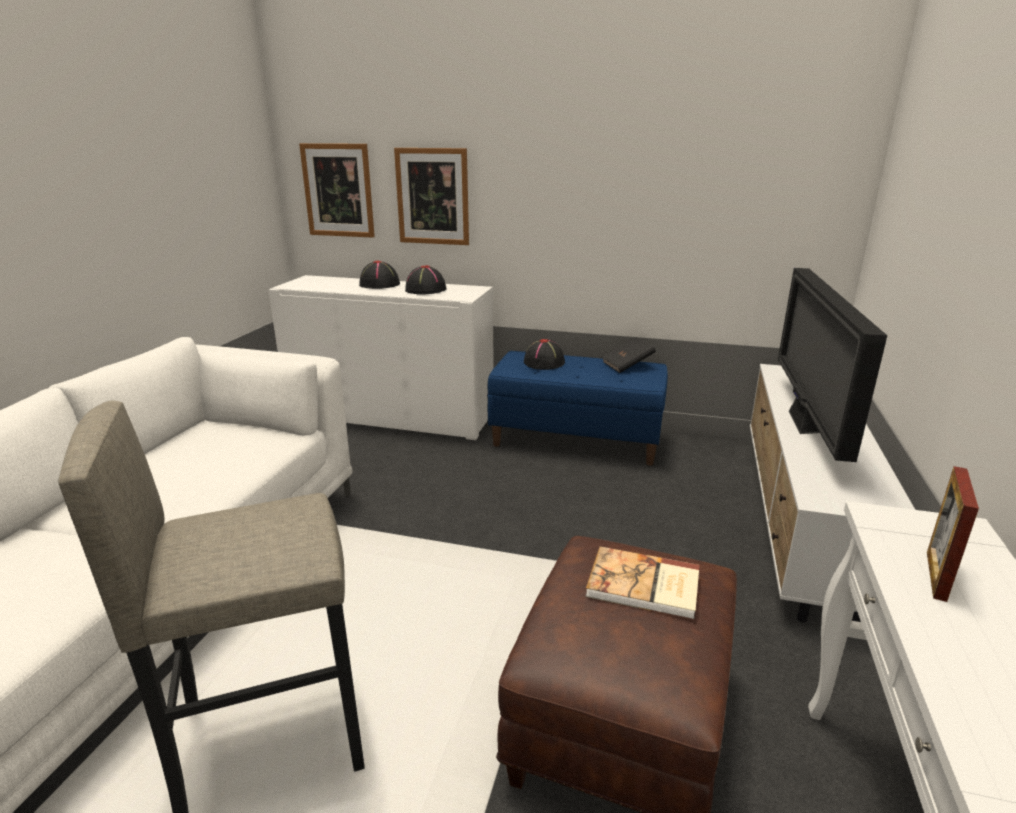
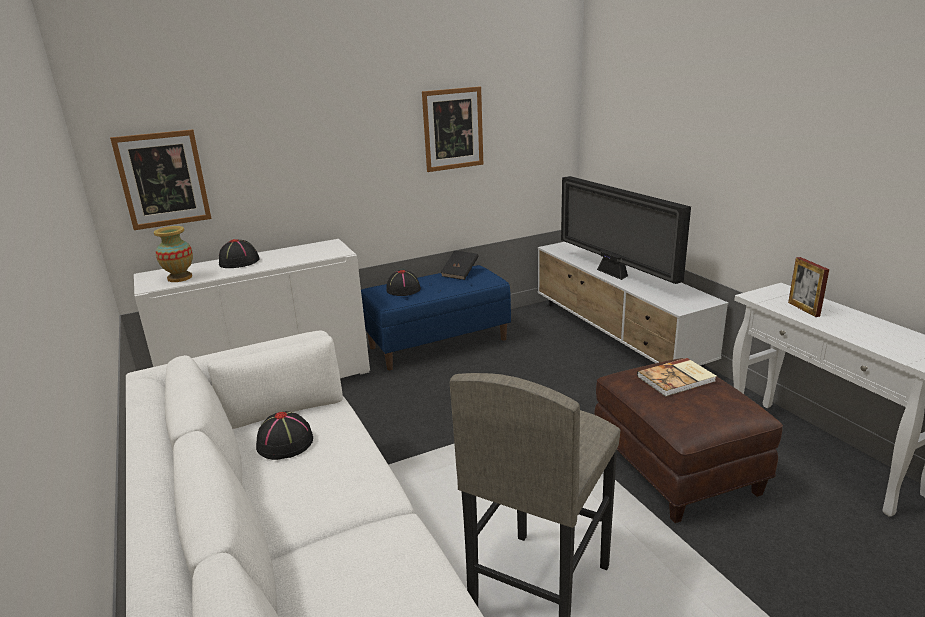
camera: 40 degrees left, 0 degrees up
picture [394,148,469,245] -> picture moved to [422,87,483,172]
black hat [405,265,447,294] -> black hat moved to [256,411,313,460]
none -> vase [154,226,193,282]

